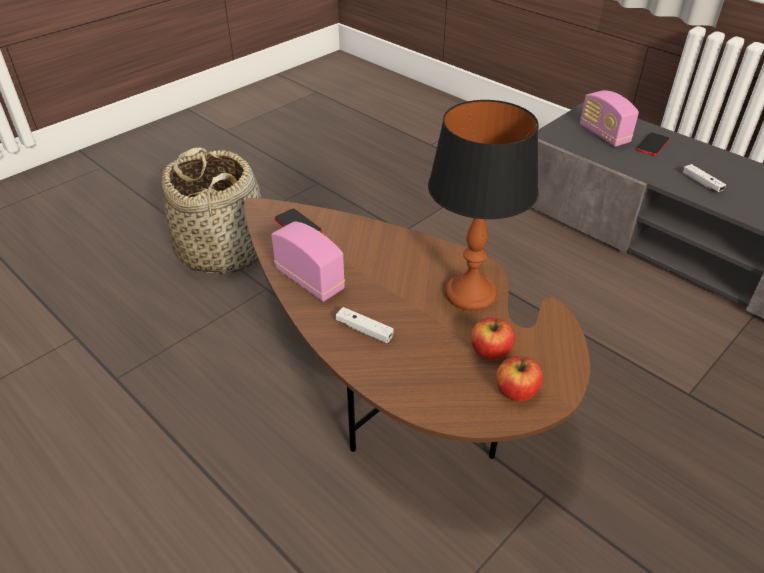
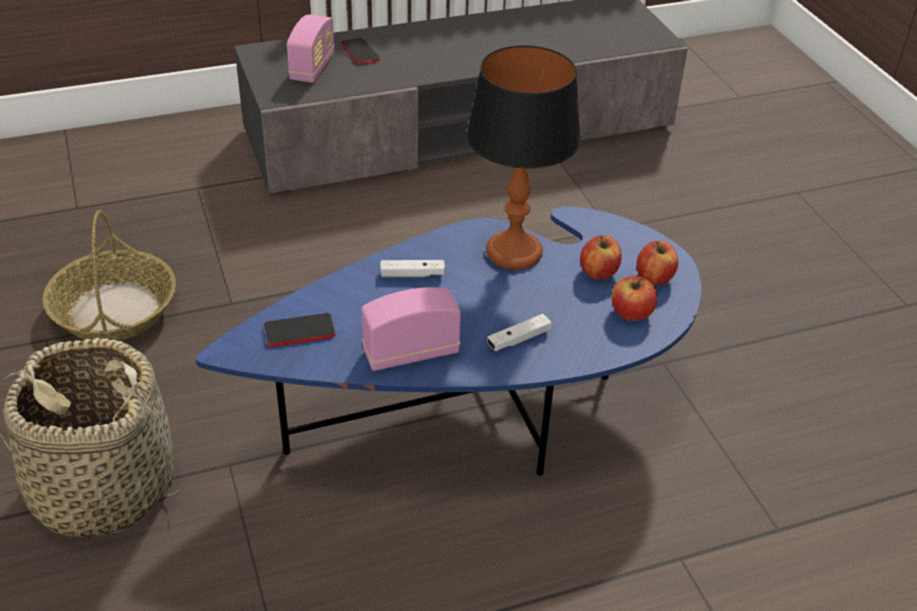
camera: 65 degrees left, 0 degrees up
brown coffee table [244,198,590,459] -> blue coffee table [195,207,702,476]
radio [580,90,639,147] -> radio turned 75 degrees counterclockwise [287,14,335,83]
white game controller [683,164,726,192] -> white game controller moved to [380,260,445,277]
none -> basket [43,210,176,341]
none -> apple [612,276,658,321]

